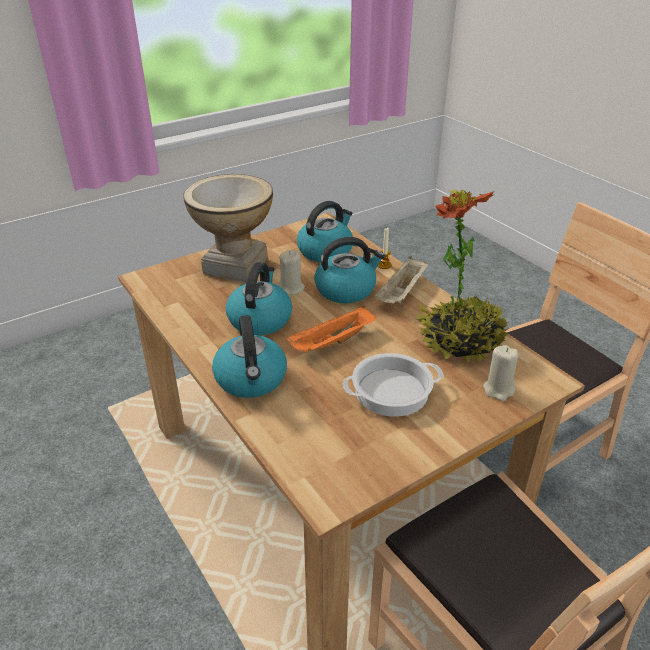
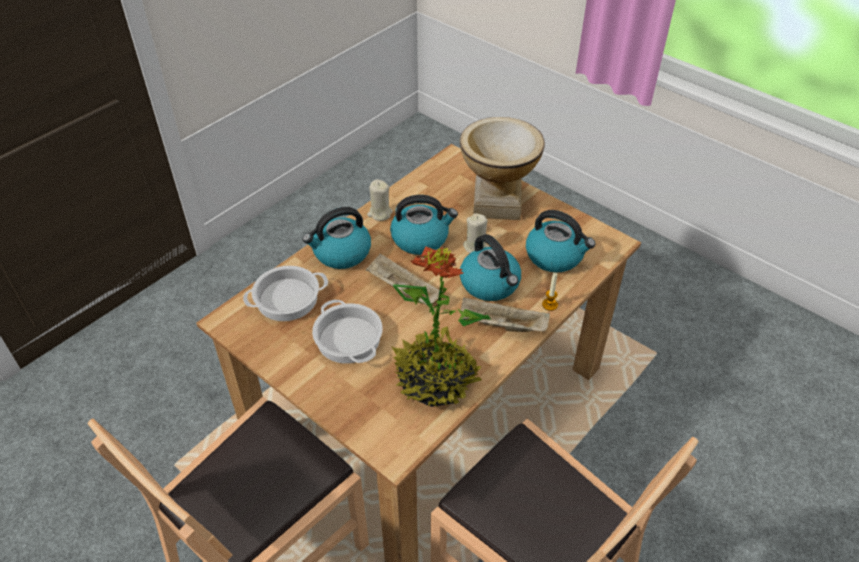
camera: 75 degrees right, 10 degrees up
orange tray [287,306,376,353] -> beige tray [366,253,440,305]
beige candle [483,345,518,401] -> beige candle moved to [367,179,393,221]
none -> cooking pot [243,266,328,321]

